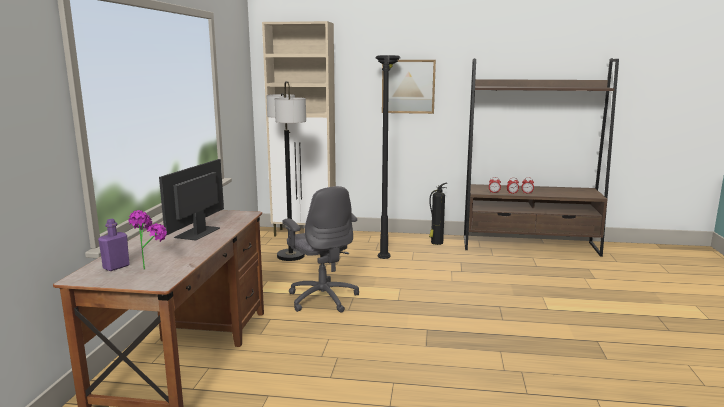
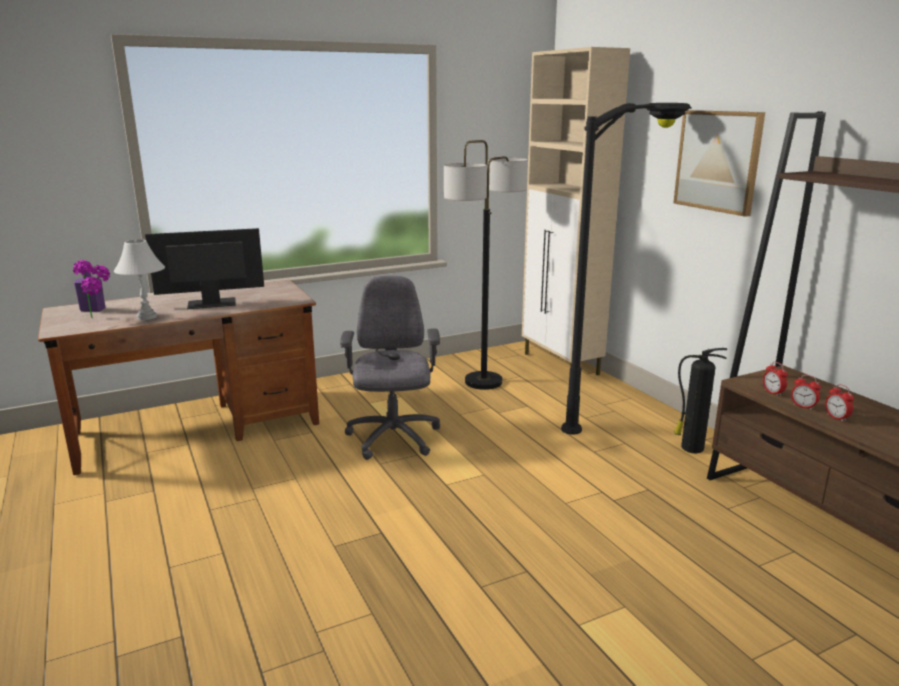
camera: 55 degrees right, 5 degrees up
grey office chair [283,186,359,312] -> grey office chair turned 150 degrees clockwise [340,275,440,460]
none -> white table lamp [114,239,165,320]

